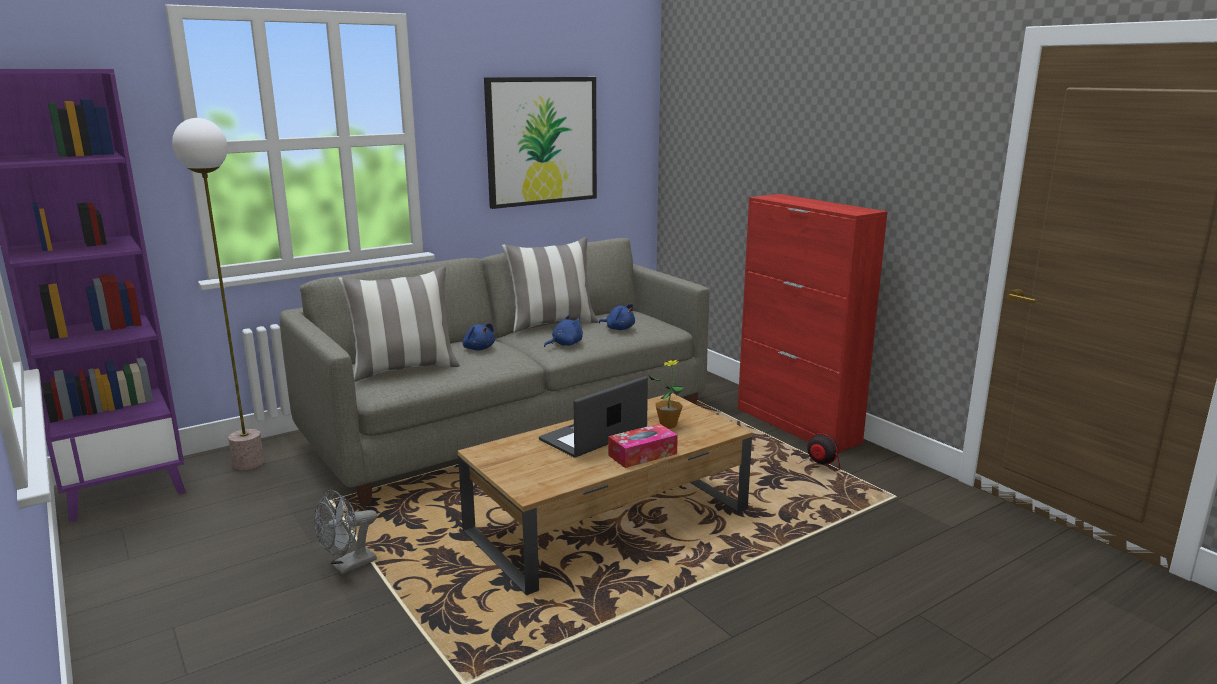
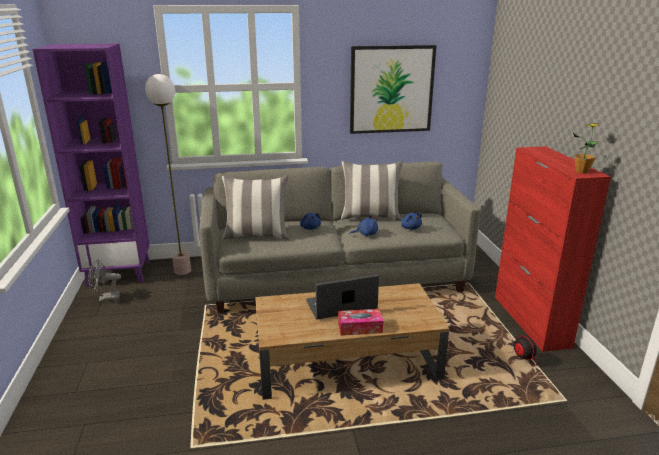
camera: 25 degrees right, 5 degrees up
grey fan [314,490,377,575] -> grey fan moved to [88,260,121,302]
potted plant [649,359,684,429] -> potted plant moved to [573,123,599,173]

